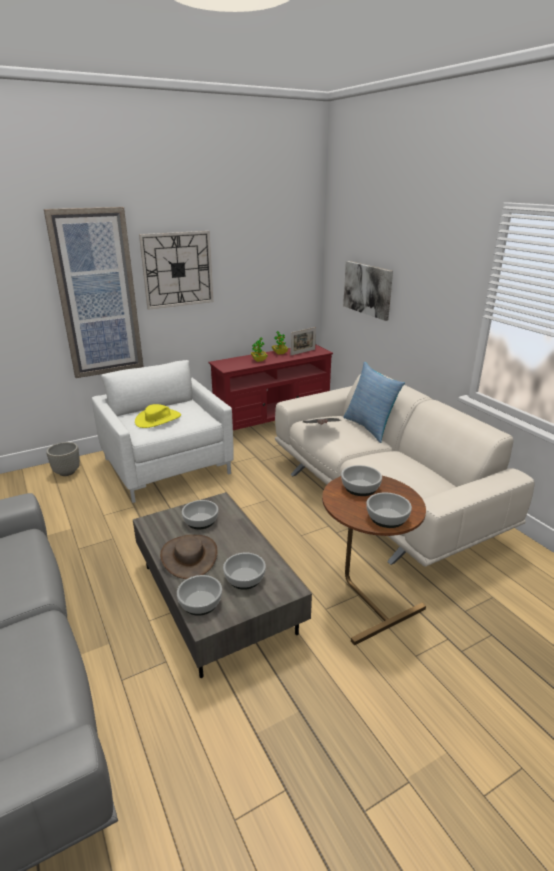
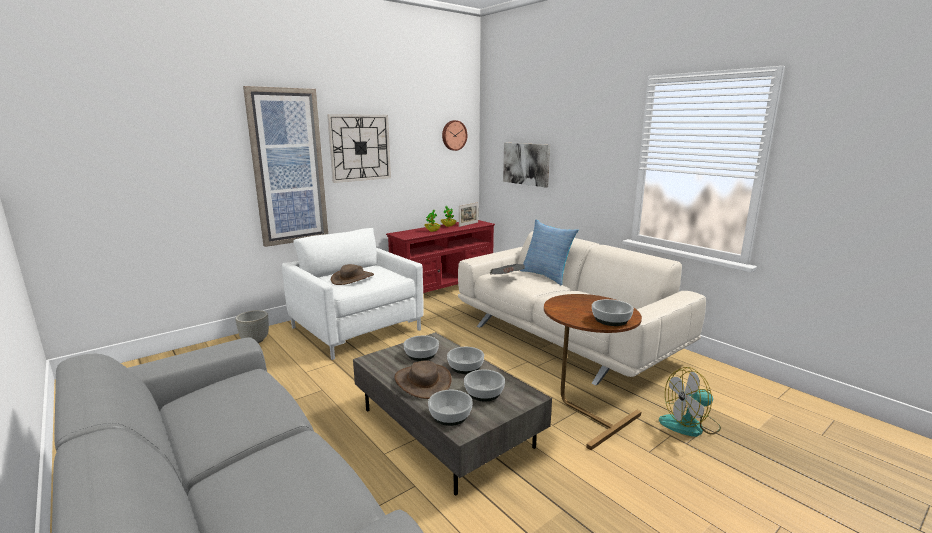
camera: 10 degrees left, 10 degrees down
yellow hat [135,404,181,428] -> brown hat [331,264,374,285]
bowl [341,465,382,496] -> bowl moved to [447,347,484,374]
none -> wall clock [442,120,467,151]
none -> fan [659,367,721,437]

